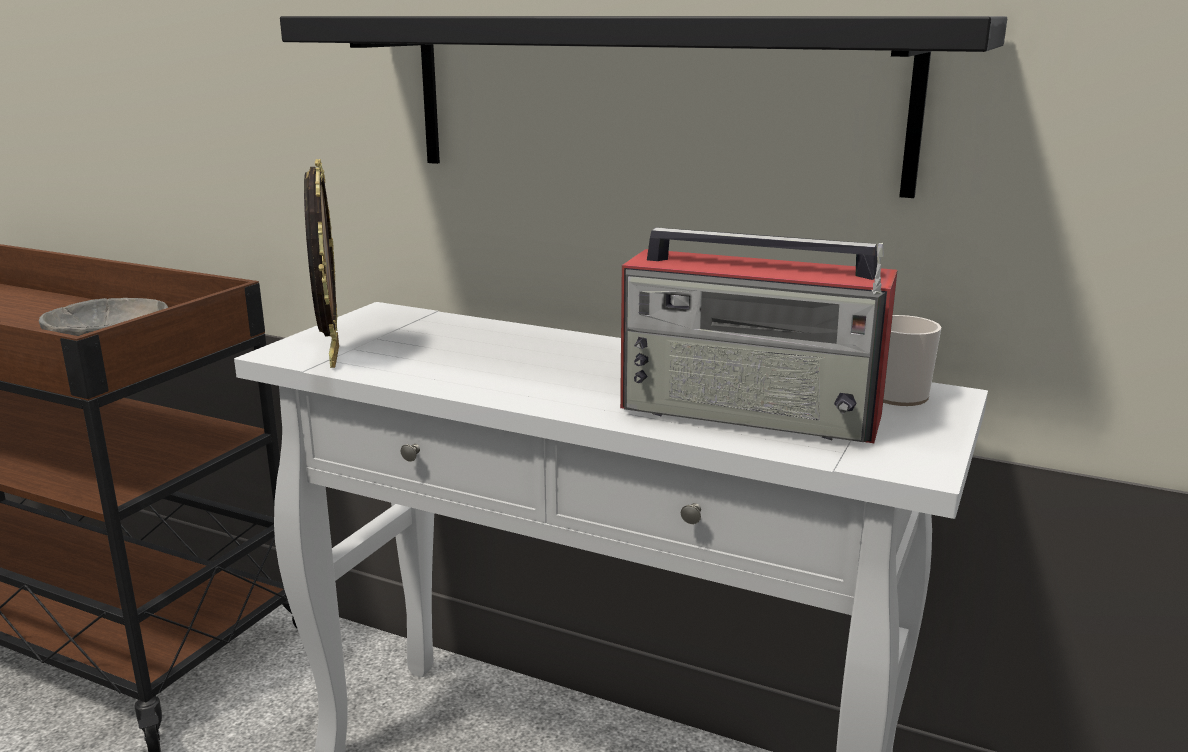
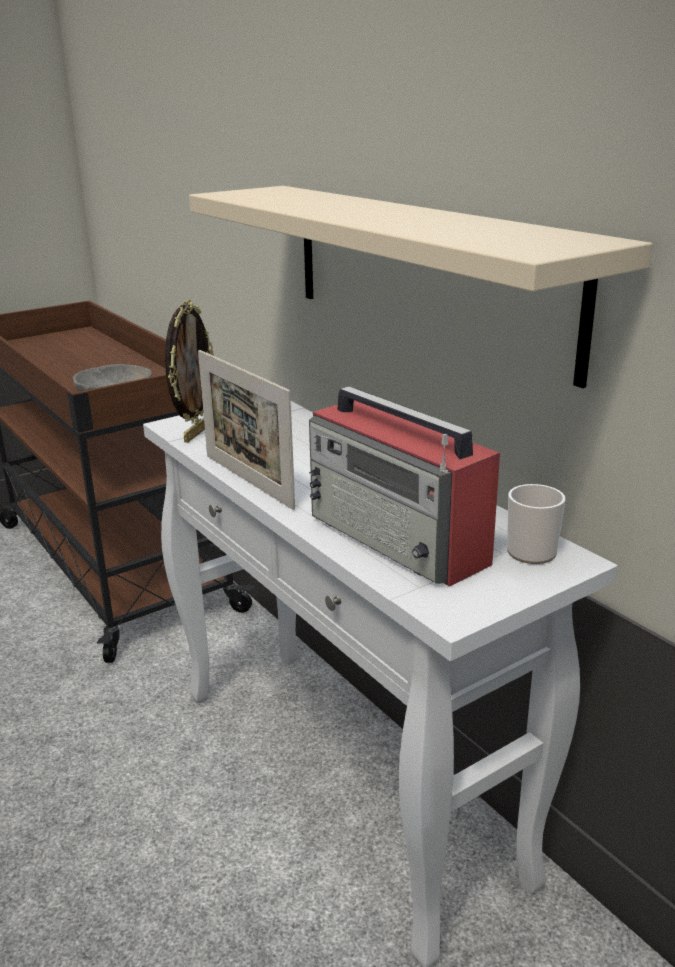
camera: 30 degrees right, 5 degrees up
black shelf [280,16,1007,198] -> beige shelf [189,186,653,388]
none -> picture frame [198,350,295,510]

